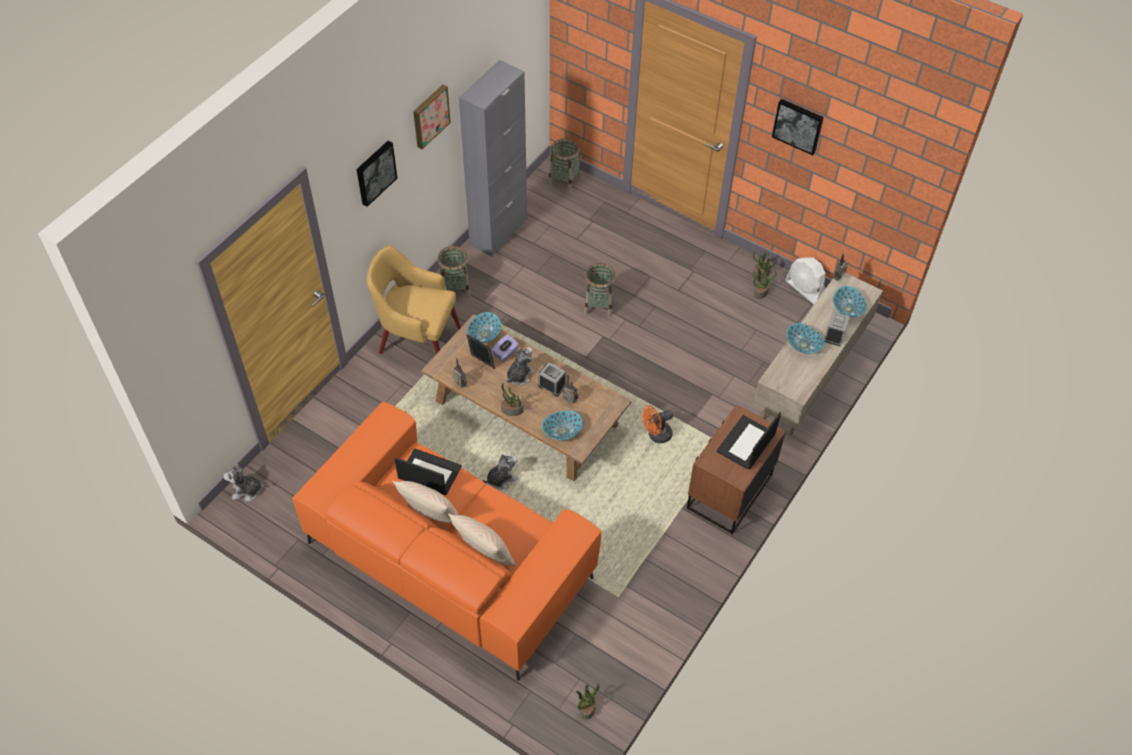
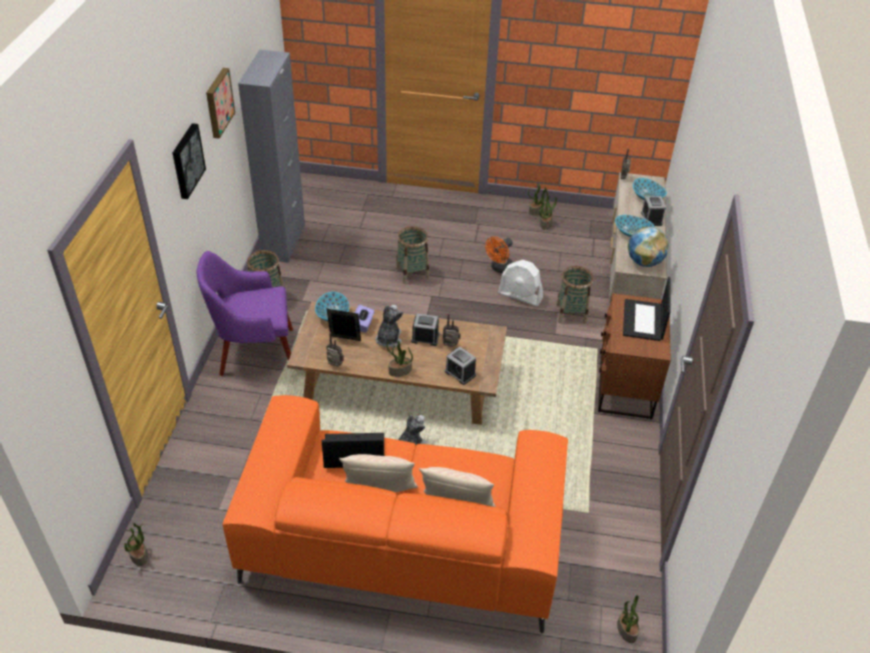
camera: 25 degrees left, 10 degrees down
plush toy [223,462,266,502] -> potted plant [124,523,148,566]
yellow armchair [367,245,461,354] -> purple armchair [196,251,293,376]
bowl [542,410,583,440] -> alarm clock [445,347,476,385]
basket [548,138,581,193] -> basket moved to [556,266,594,324]
orange fan [642,405,673,443] -> orange fan moved to [485,236,513,273]
picture [772,99,824,155] -> none
white fan [785,257,825,304] -> white fan moved to [498,260,543,306]
none -> globe [628,226,669,267]

